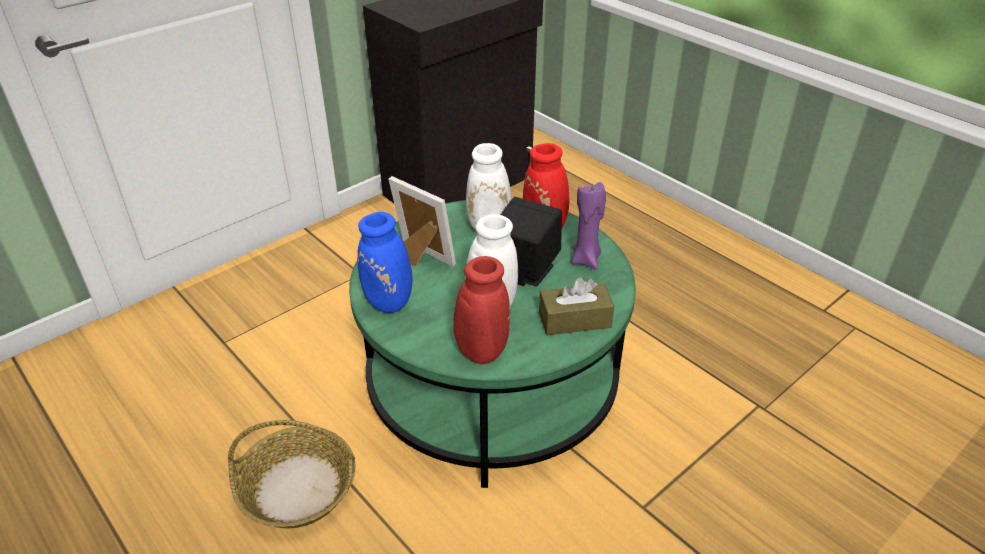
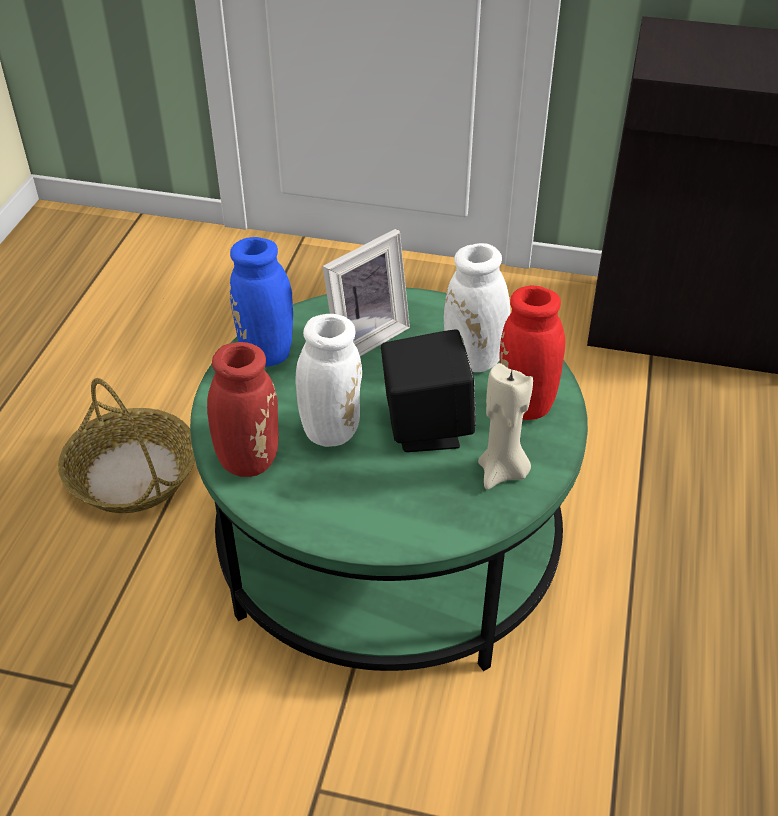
camera: 55 degrees right, 5 degrees up
picture frame [388,176,456,267] -> picture frame turned 45 degrees clockwise [322,229,410,356]
brown tissue box [539,277,614,335] -> none
purple candle [572,182,606,270] -> beige candle [478,363,533,490]

